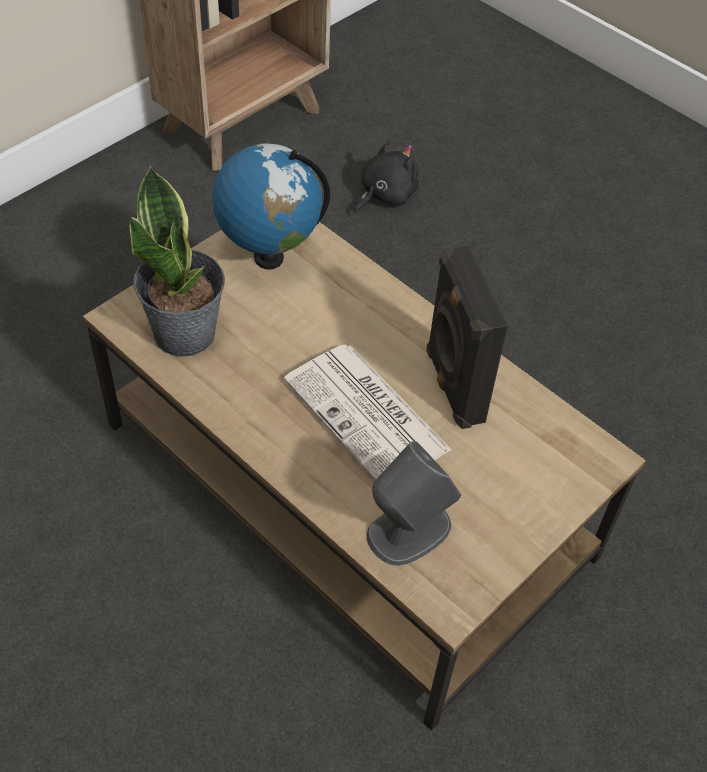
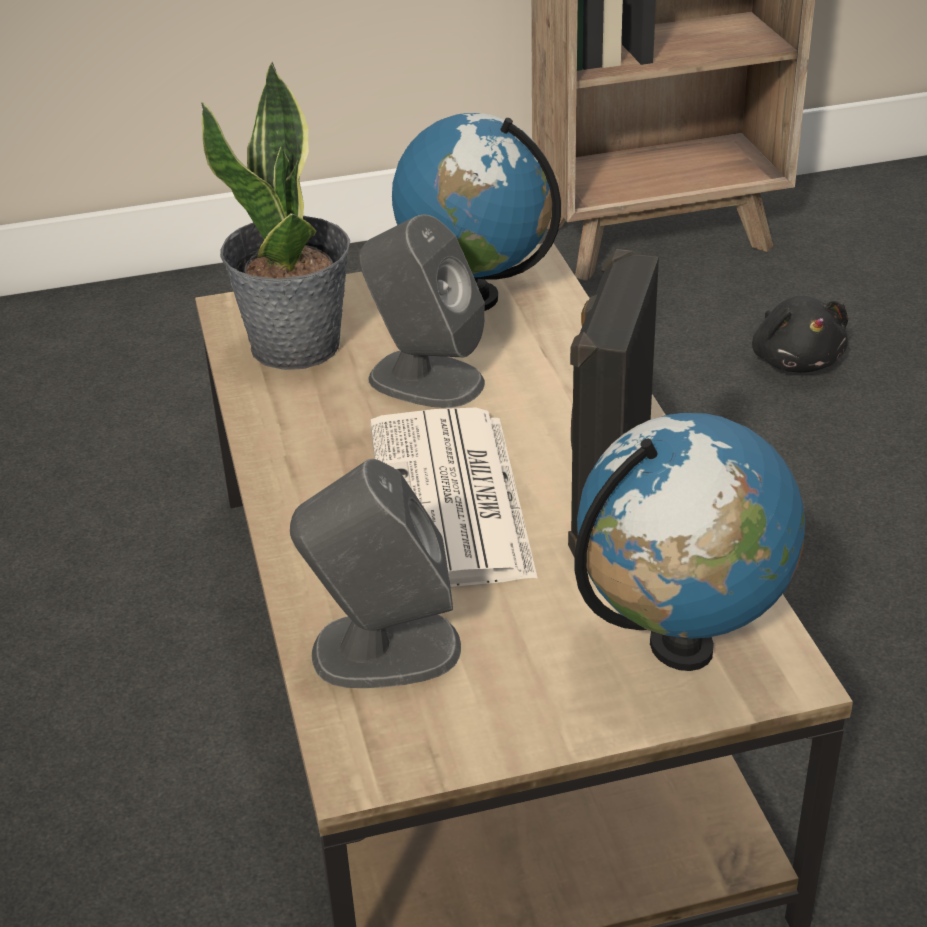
camera: 35 degrees right, 15 degrees down
black plush toy [353,139,419,214] -> black plush toy turned 90 degrees clockwise [752,296,848,373]
none -> grey speaker [358,214,485,408]
none -> globe [574,413,805,671]

